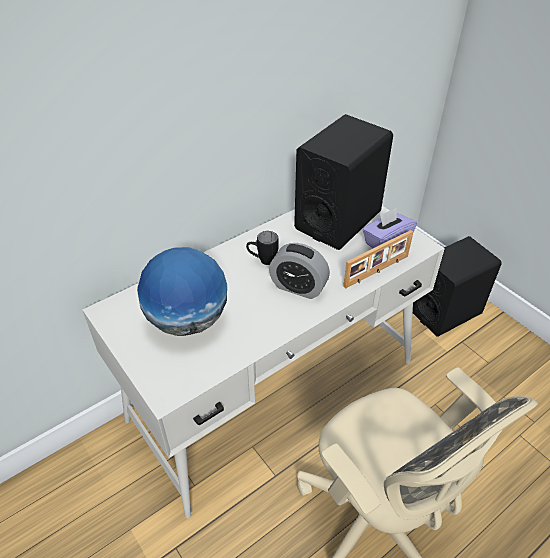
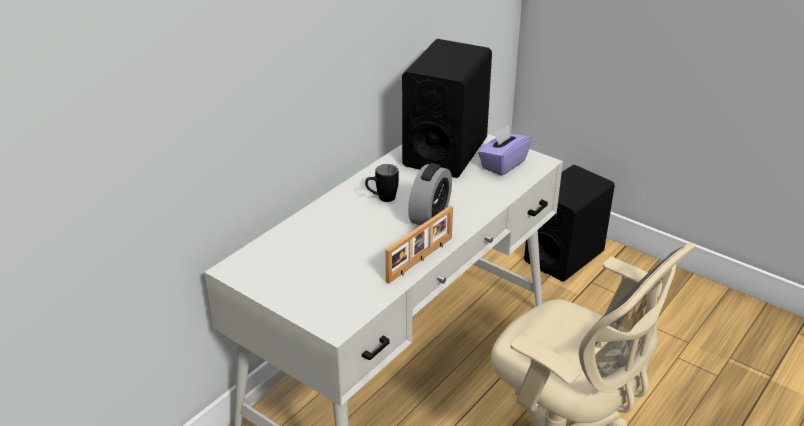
camera: 15 degrees left, 10 degrees down
globe [137,247,227,336] -> none
alarm clock [269,243,330,299] -> alarm clock turned 75 degrees counterclockwise [408,163,452,225]
picture frame [343,230,413,288] -> picture frame moved to [385,206,453,283]

